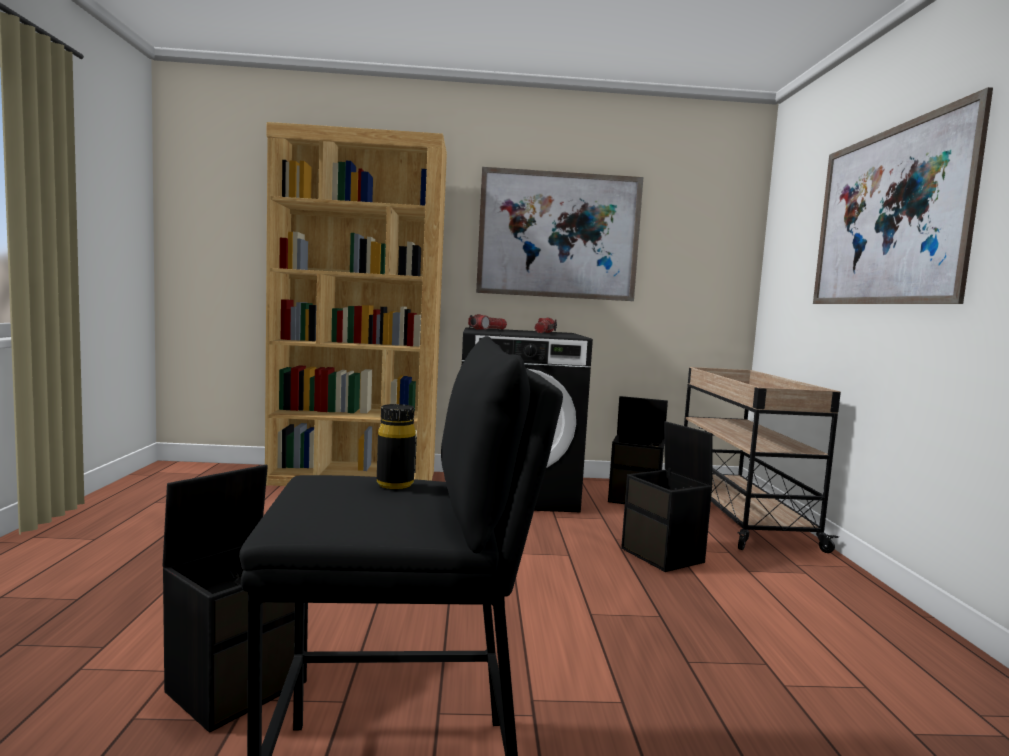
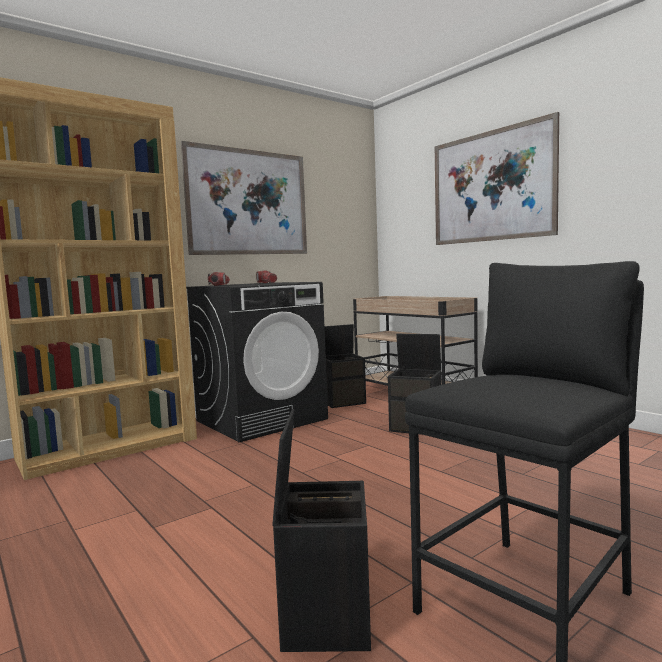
camera: 35 degrees left, 0 degrees up
black bottle [377,404,416,489] -> none

